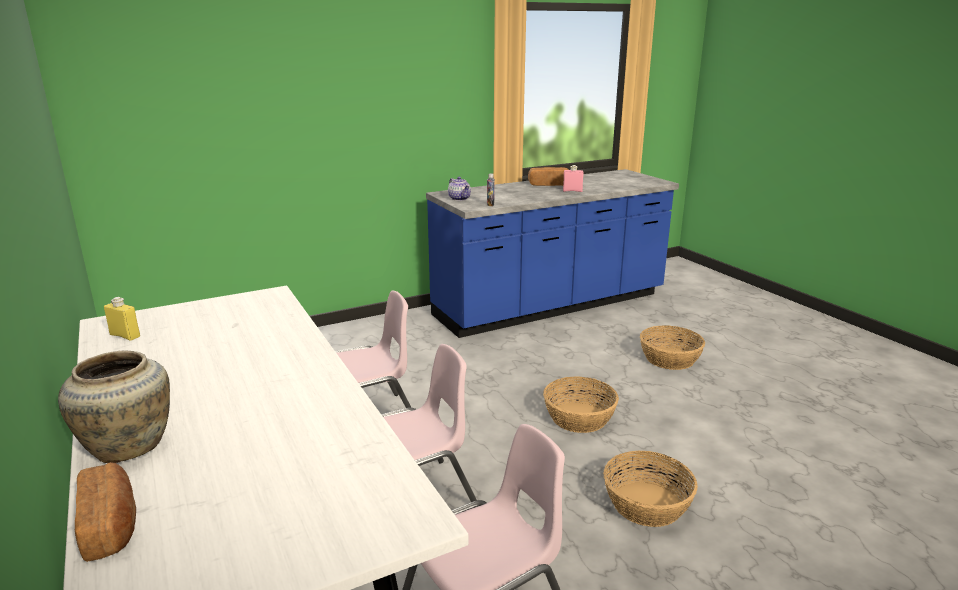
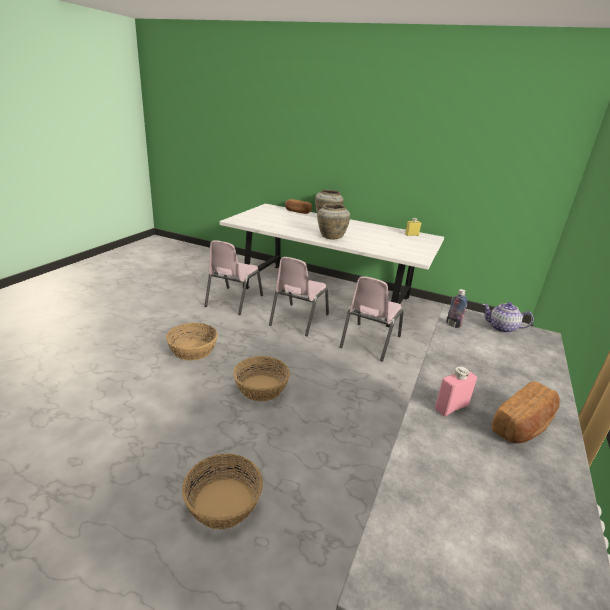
camera: 140 degrees right, 5 degrees up
none -> beige vase [317,204,350,239]

